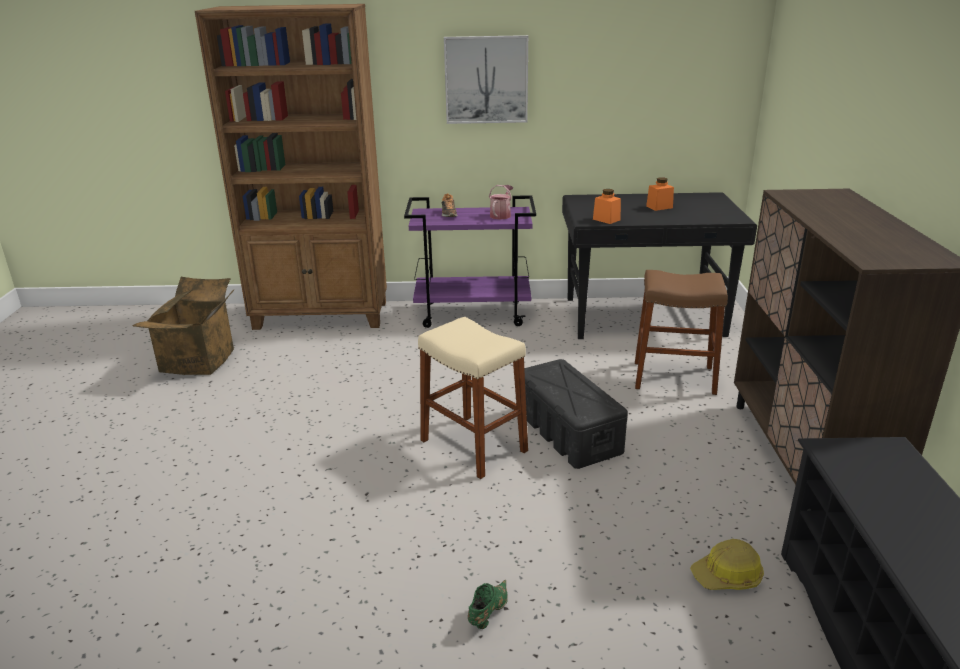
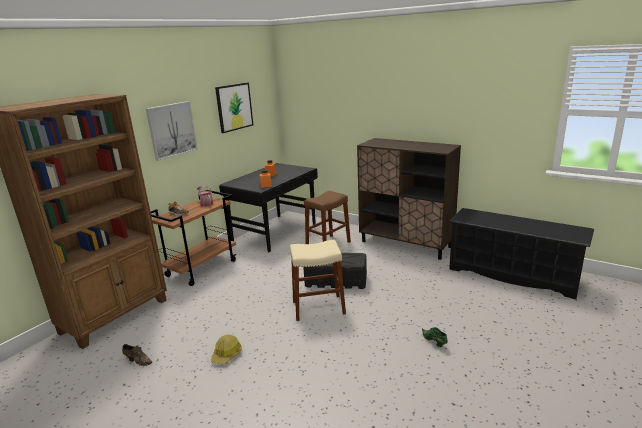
camera: 55 degrees left, 5 degrees down
cardboard box [132,277,235,375] -> none
purple cart [404,195,536,328] -> brown cart [150,190,236,286]
hard hat [690,539,764,590] -> hard hat moved to [211,335,242,364]
none -> brown shoe [122,344,152,366]
none -> picture [215,83,253,133]

